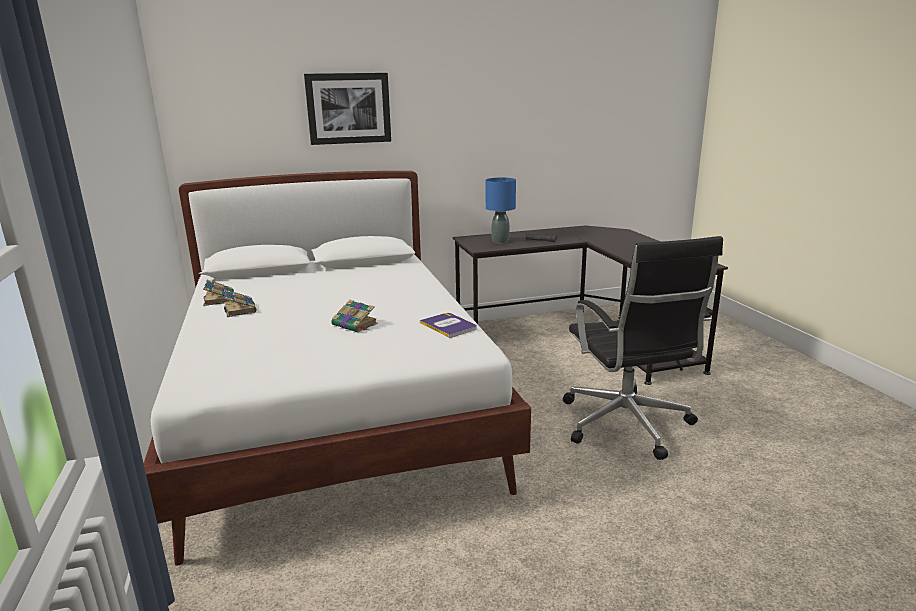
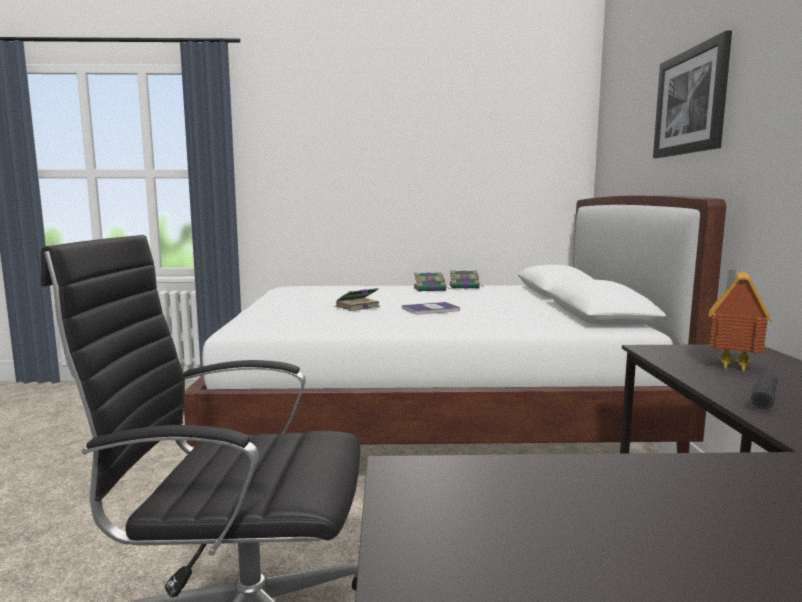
camera: 105 degrees right, 10 degrees down
book [420,313,477,338] -> book moved to [402,302,460,314]
blue table lamp [486,177,516,243] -> toy house [708,270,772,372]

